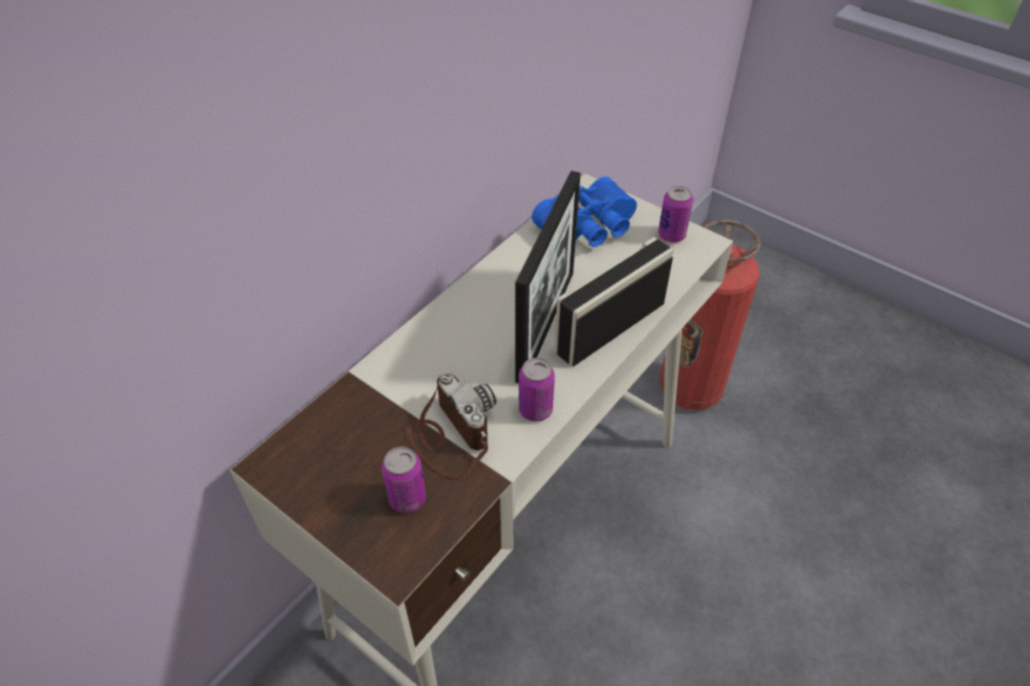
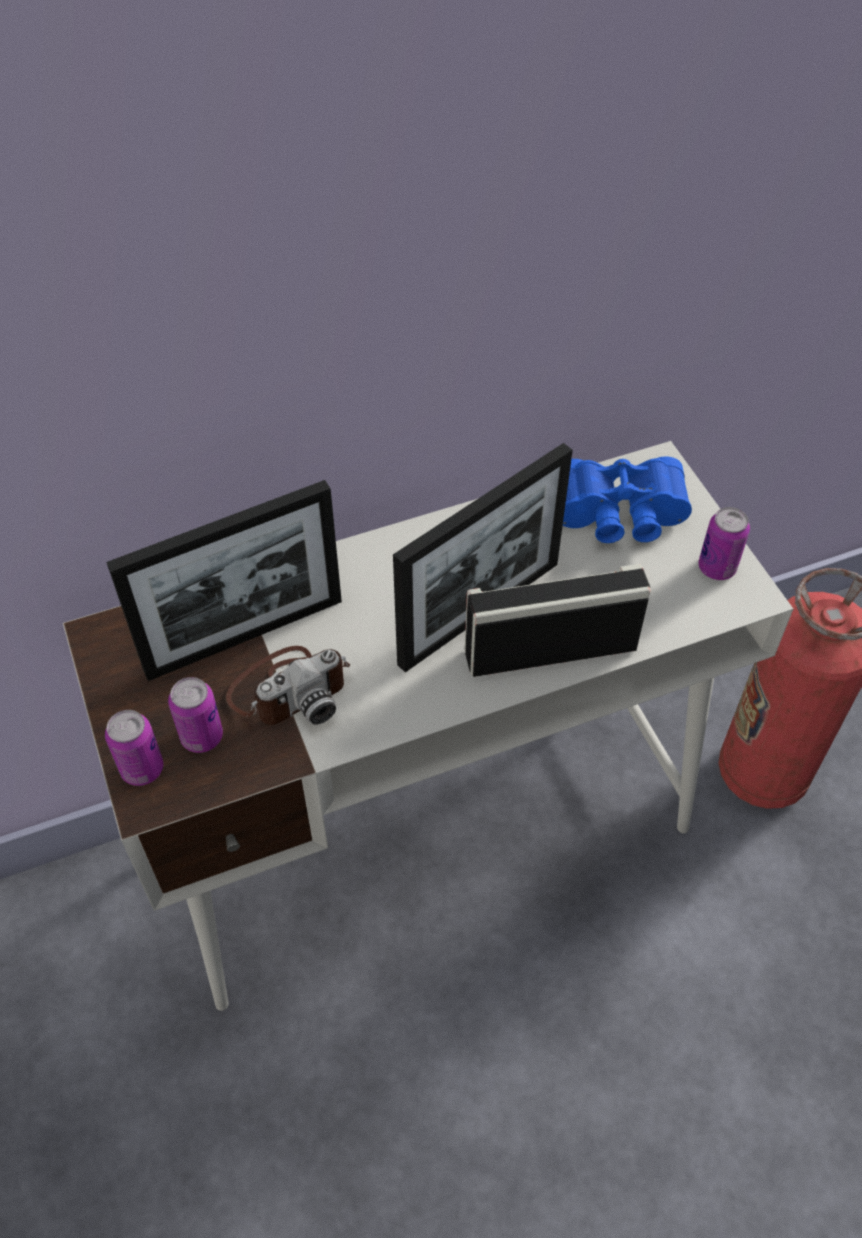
camera: 30 degrees right, 5 degrees up
camera [406,374,496,478] -> camera turned 60 degrees clockwise [226,646,350,725]
can [519,358,555,422] -> can moved to [105,710,163,786]
none -> picture frame [106,480,342,681]

